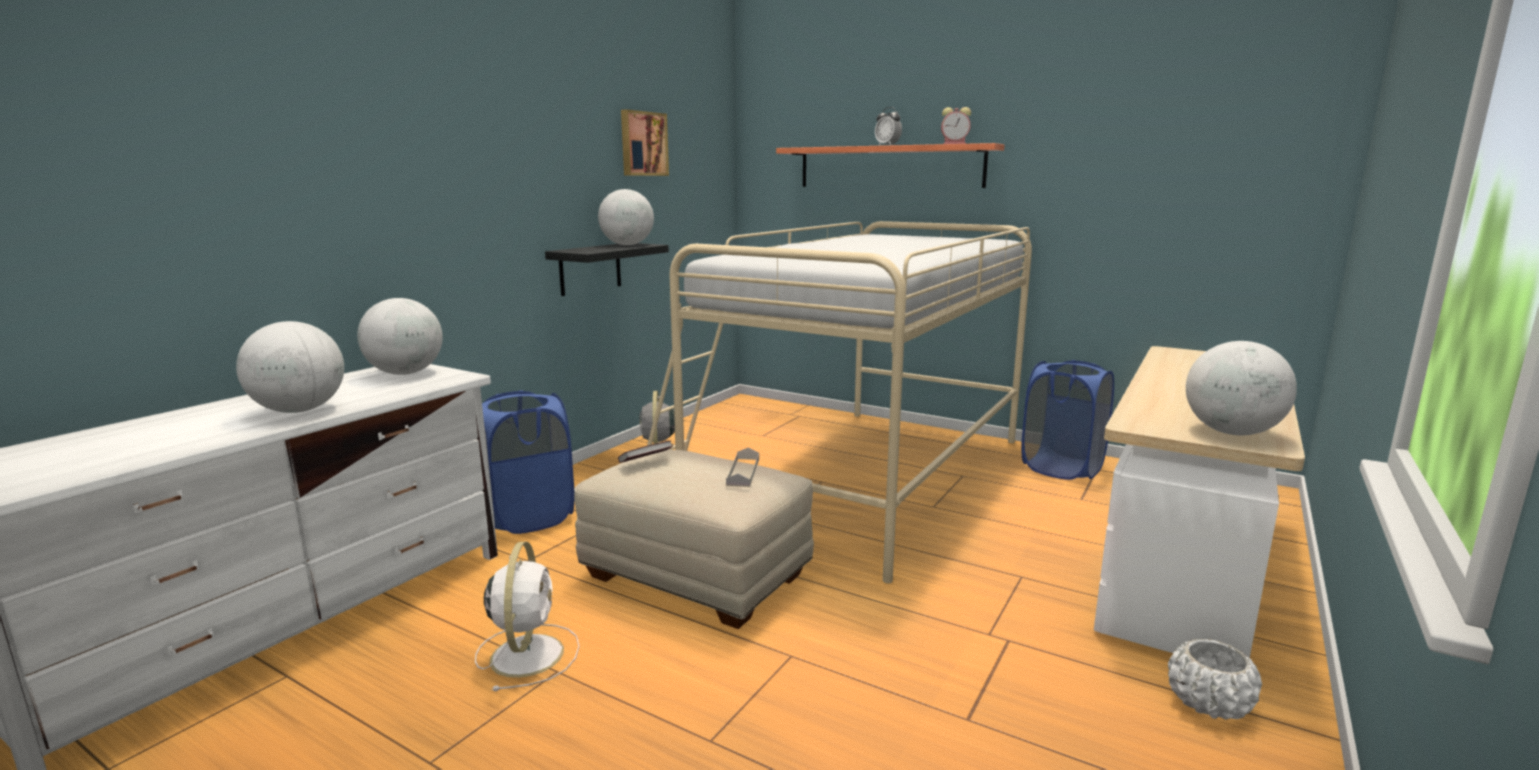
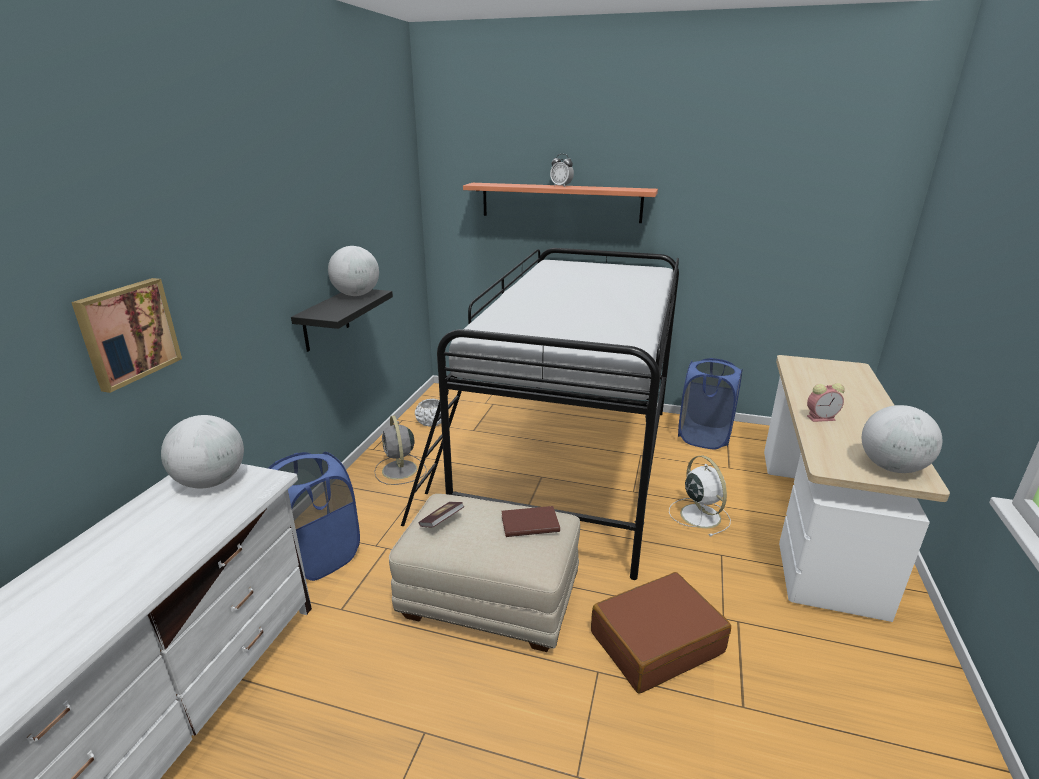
camera: 15 degrees left, 10 degrees up
globe [236,321,344,413] -> none
white fan [475,542,579,691] -> white fan moved to [669,455,731,537]
picture [621,109,669,176] -> picture moved to [71,278,182,393]
beige bed [647,221,1032,583] -> black bed [401,248,679,580]
grey tray [726,448,759,487] -> brown book [501,506,560,537]
alarm clock [941,107,971,144] -> alarm clock moved to [807,383,845,422]
white planter [1168,639,1262,720] -> white planter moved to [415,399,441,427]
none -> brown suitcase [591,572,731,694]

